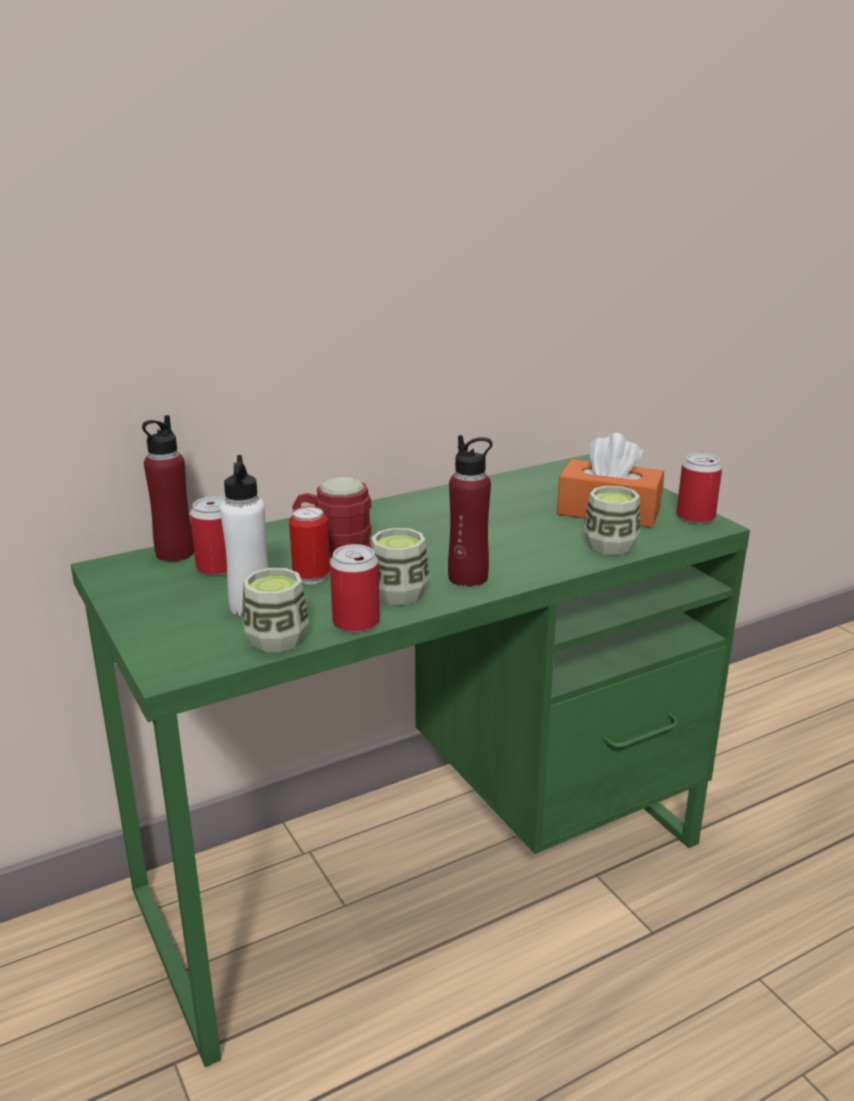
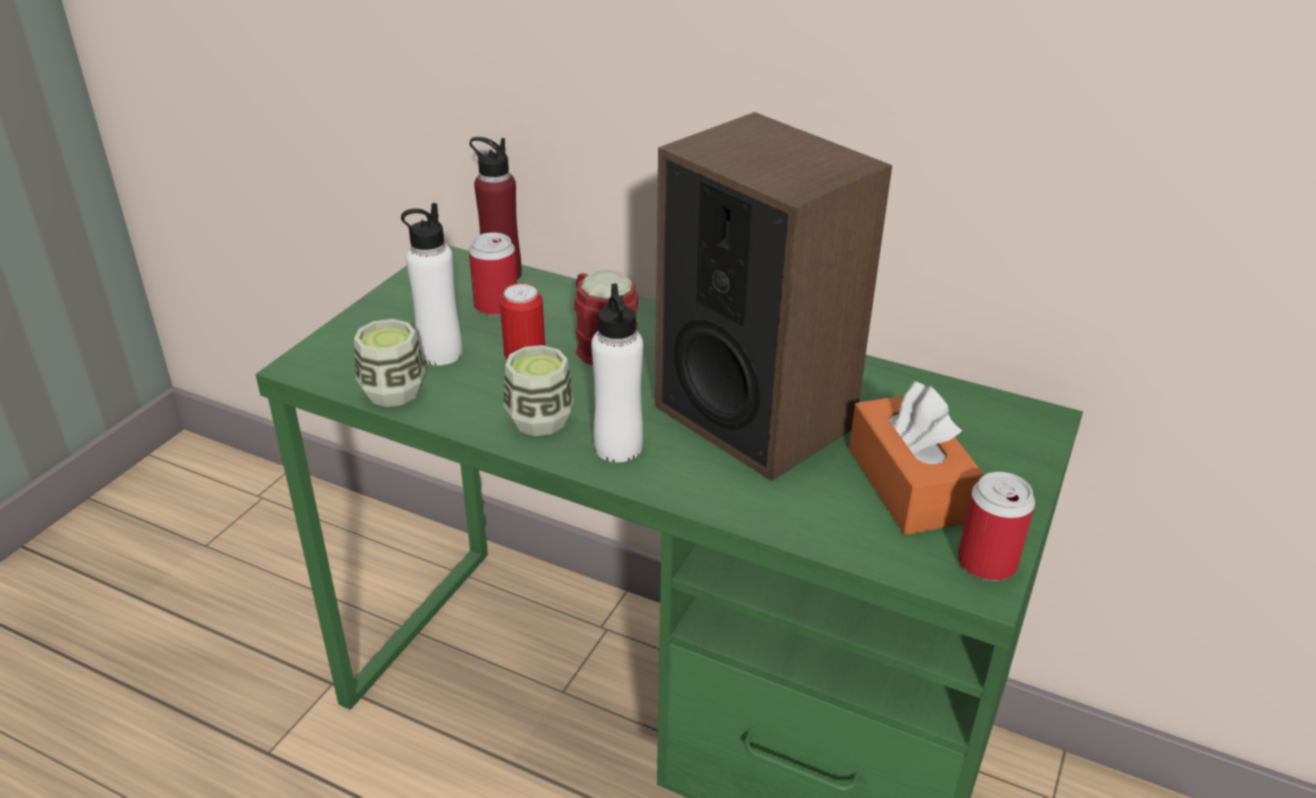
camera: 55 degrees right, 10 degrees up
can [330,544,380,632] -> none
red bottle [448,435,492,587] -> white bottle [591,283,643,462]
cup [583,486,640,555] -> none
none -> speaker [655,112,892,481]

